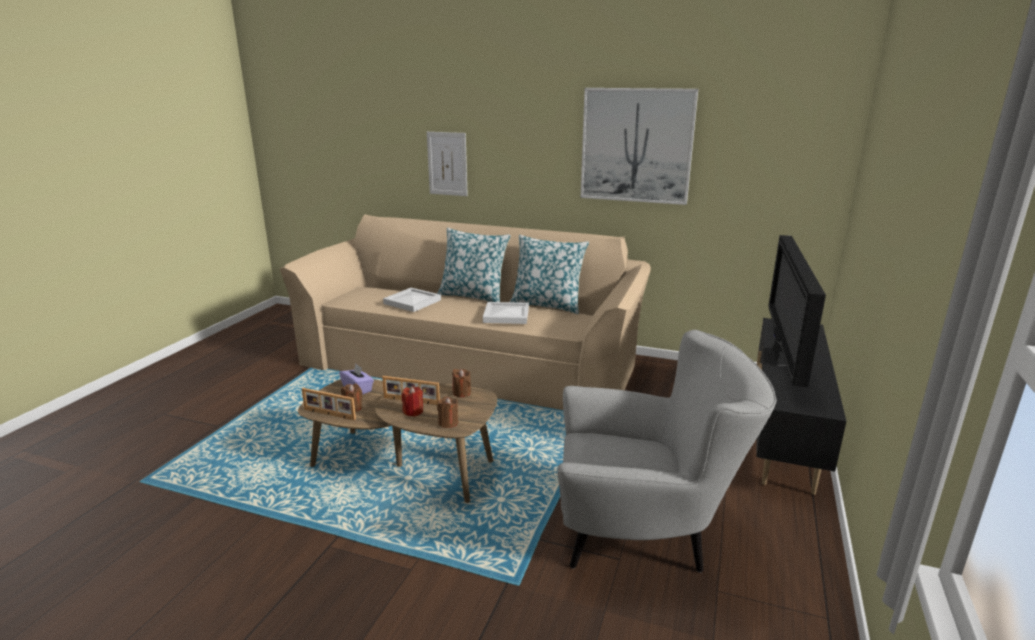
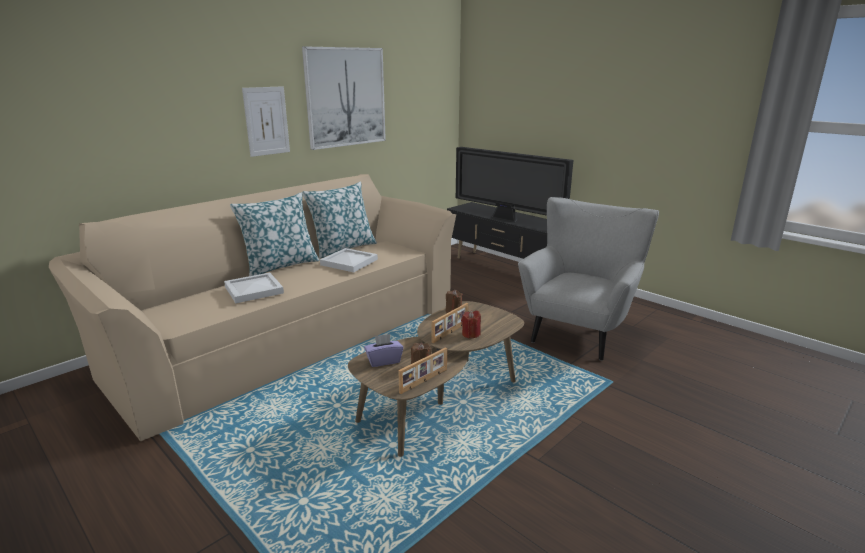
camera: 65 degrees left, 0 degrees up
picture [427,132,468,196] -> picture moved to [242,86,290,157]
brown candle [437,397,458,428] -> none

